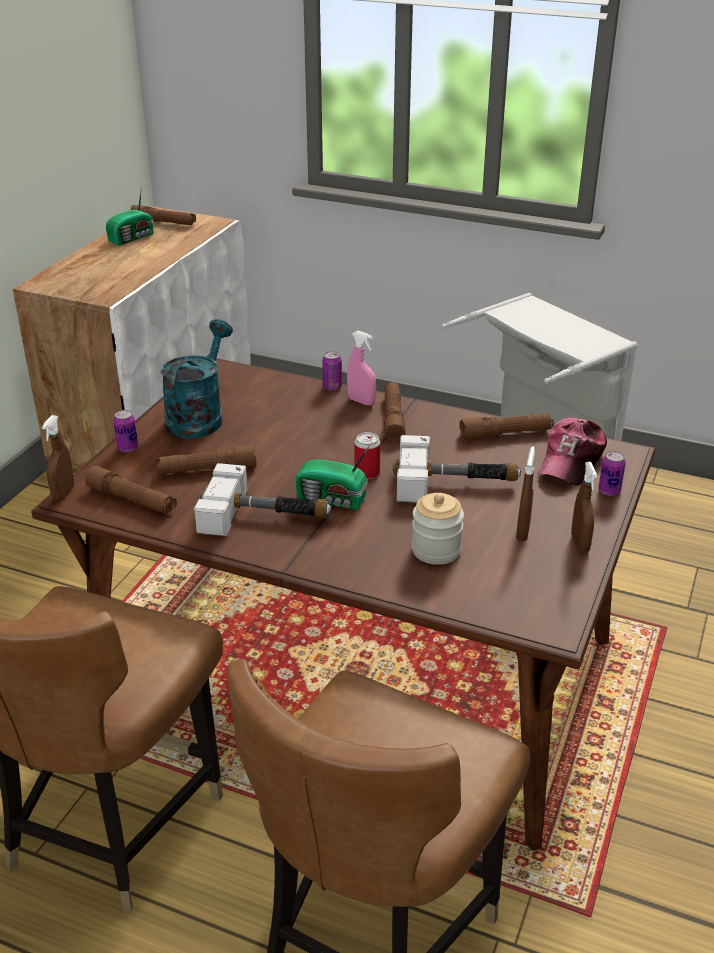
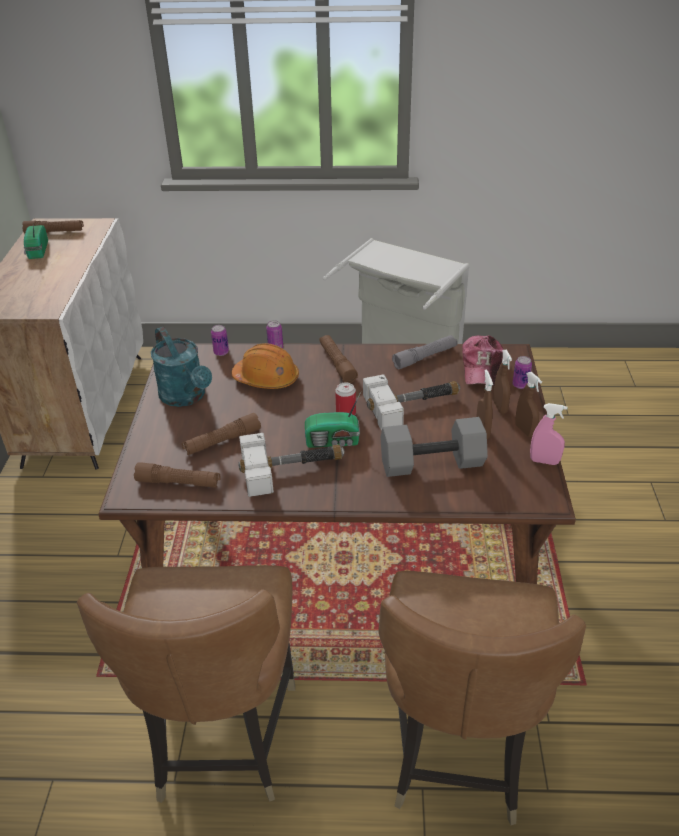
camera: 20 degrees left, 5 degrees up
brown spray bottle [42,415,74,501] -> brown spray bottle moved to [493,349,512,414]
radio [106,185,153,245] -> radio turned 150 degrees clockwise [24,225,48,259]
can [113,410,138,452] -> can moved to [211,325,229,356]
turquoise watering can [161,319,233,439] -> turquoise watering can turned 150 degrees clockwise [151,327,212,407]
pink spray bottle [347,331,376,406] -> pink spray bottle moved to [530,403,568,465]
jar [412,493,464,565] -> grey dumbbell [380,417,488,477]
brown flashlight [459,413,554,440] -> grey flashlight [392,335,458,369]
none -> orange hard hat [232,343,299,389]

